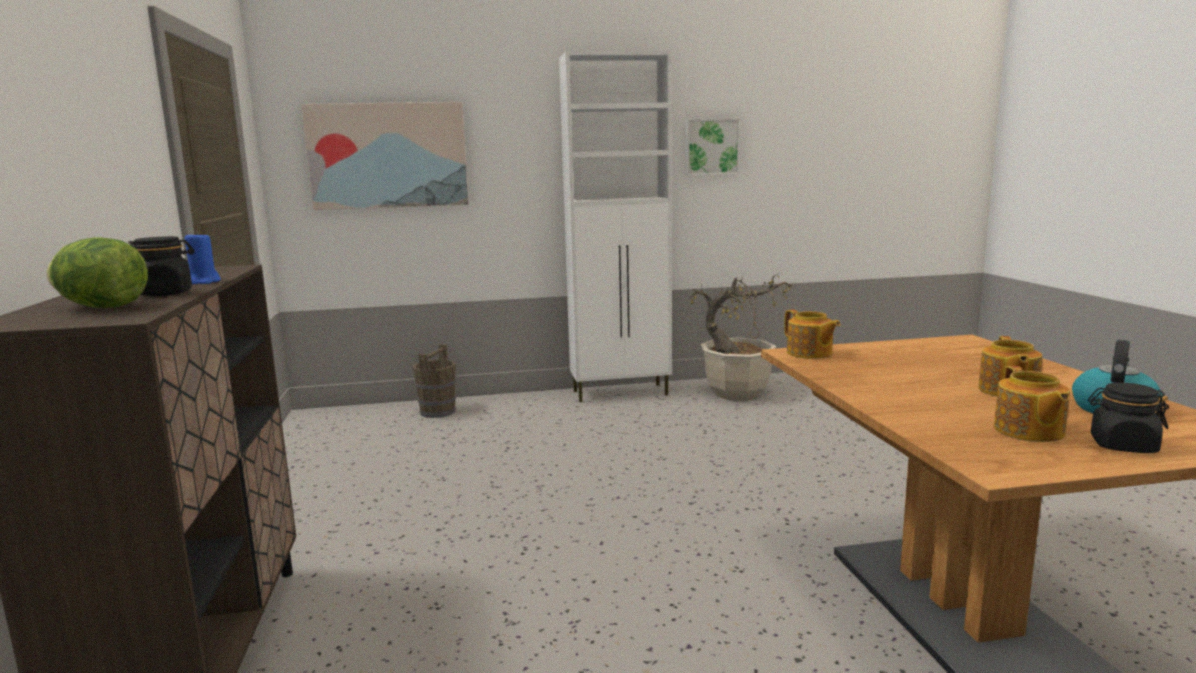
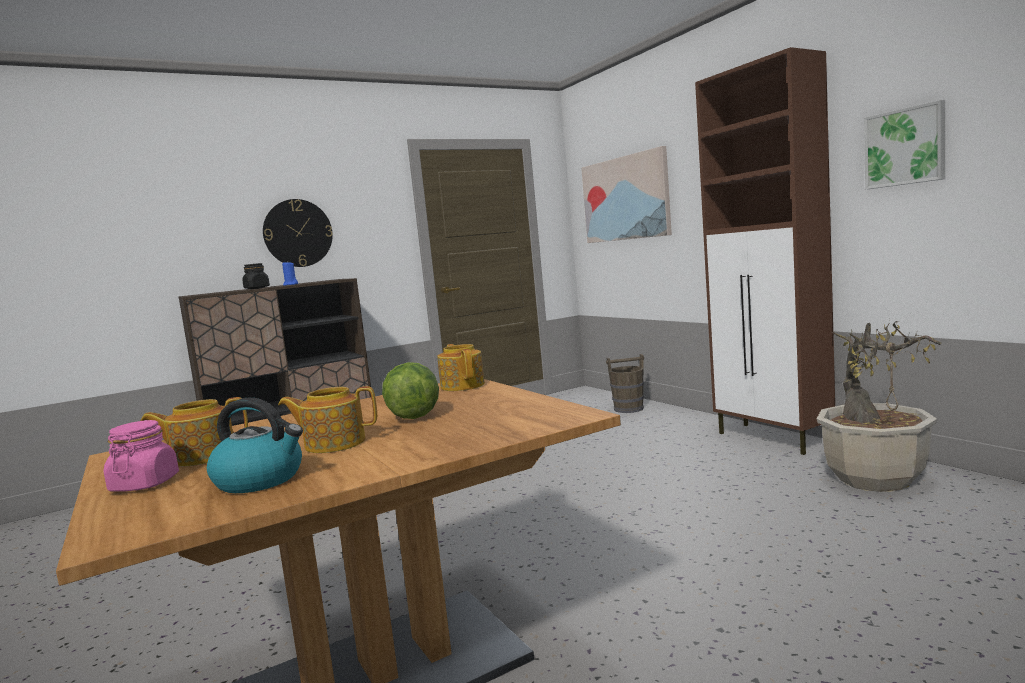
camera: 70 degrees right, 5 degrees down
lettuce [47,238,148,308] -> lettuce moved to [382,362,439,419]
white cabinet [559,51,672,402] -> brown cabinet [695,47,835,455]
teapot [784,309,840,359] -> teapot turned 120 degrees clockwise [437,344,485,391]
black jar [1088,382,1169,453] -> pink jar [104,420,179,492]
none -> wall clock [263,199,333,267]

